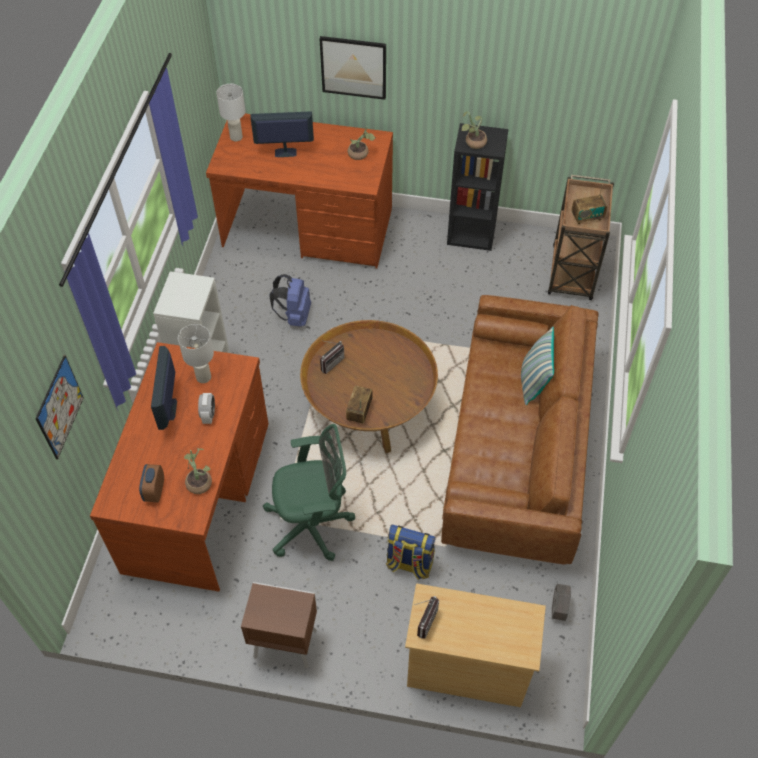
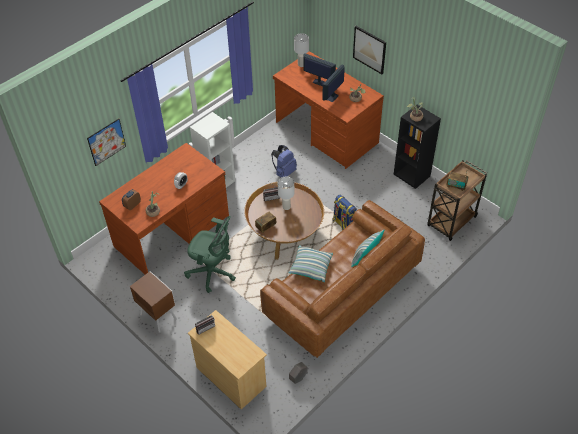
camera: 35 degrees right, 5 degrees down
monitor [151,346,177,430] -> monitor moved to [322,65,345,102]
white table lamp [178,324,214,383] -> white table lamp moved to [278,177,294,210]
backpack [386,525,436,580] -> backpack moved to [333,195,357,230]
none -> pillow [288,245,333,282]

